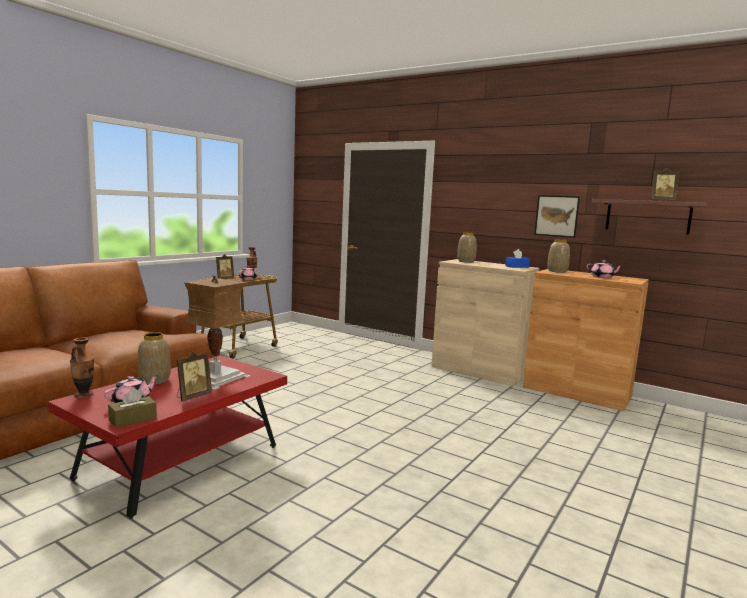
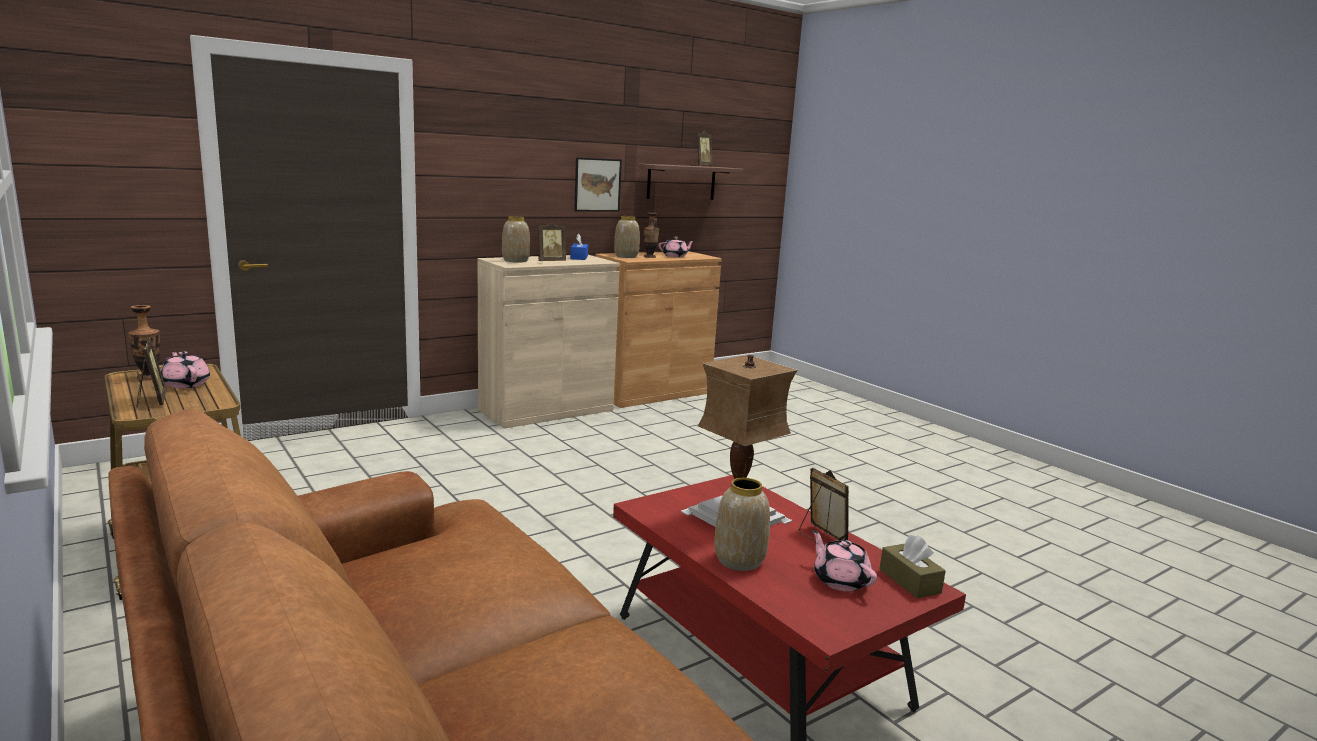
camera: 70 degrees left, 5 degrees up
vase [70,338,94,398] -> vase moved to [643,212,659,258]
none -> picture frame [538,221,566,261]

